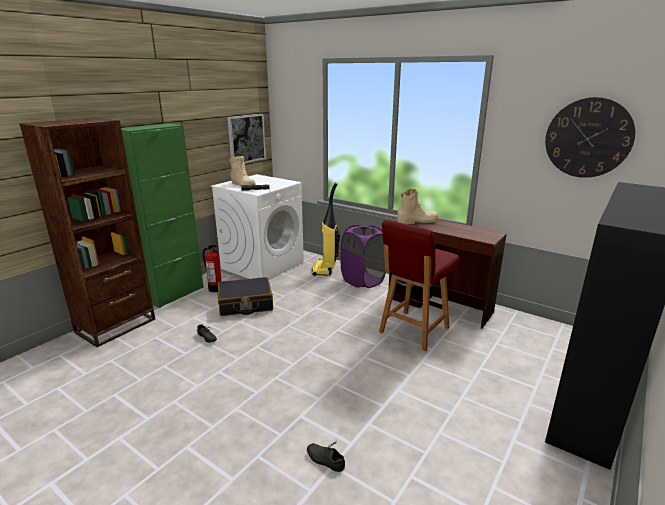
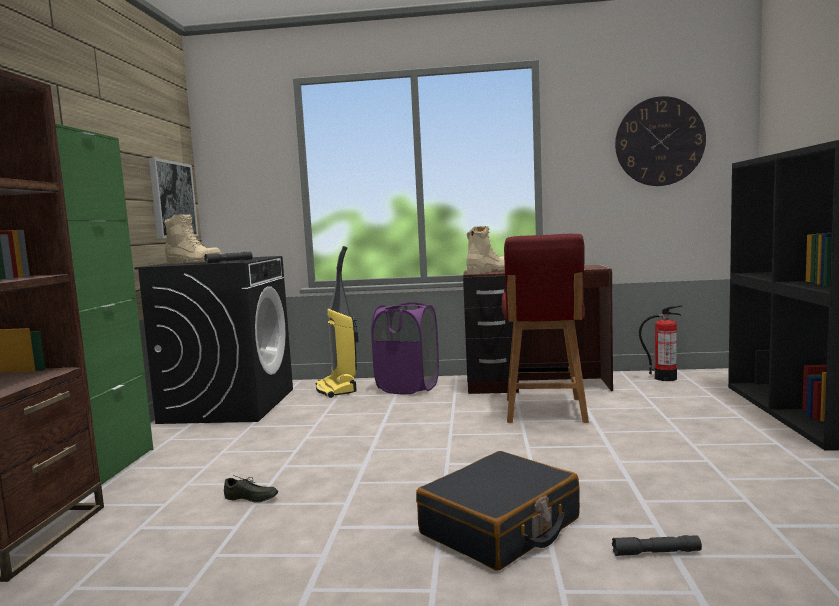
camera: 30 degrees left, 15 degrees down
fire extinguisher [203,245,222,292] -> fire extinguisher moved to [639,305,682,381]
white washing machine [211,174,304,280] -> black washing machine [134,256,293,424]
black suitcase [218,277,273,316] -> black suitcase moved to [416,451,580,571]
grey shoe [307,440,345,472] -> grey flashlight [612,535,702,556]

